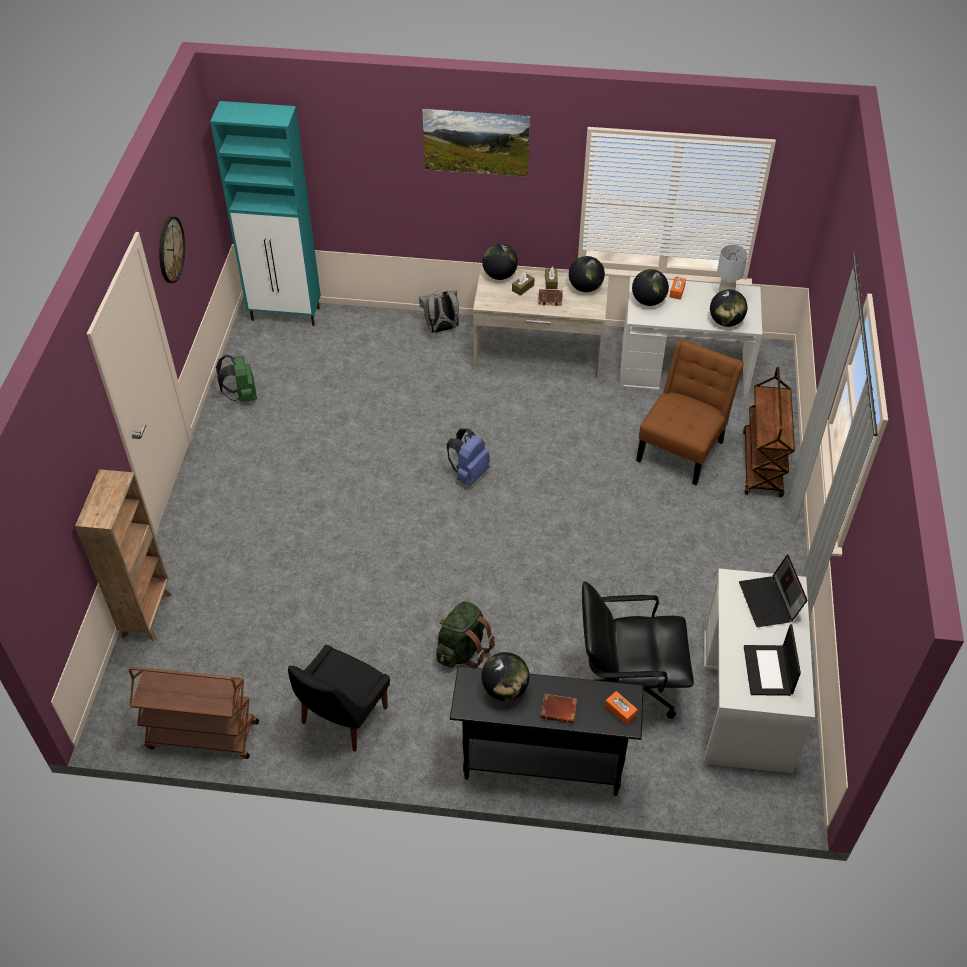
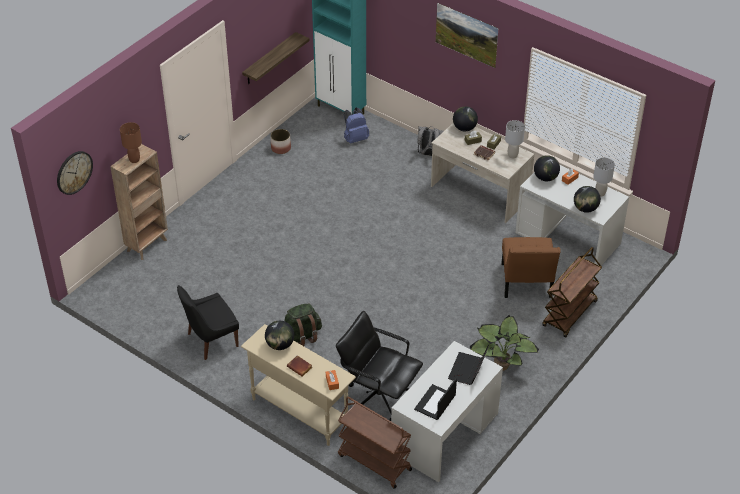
camera: 30 degrees right, 5 degrees down
brown cart [129,667,259,759] -> brown cart moved to [338,397,412,489]
wall clock [159,216,185,283] -> wall clock moved to [57,151,93,195]
green backpack [216,355,257,402] -> planter [270,129,291,154]
blue backpack [446,429,490,485] -> blue backpack moved to [344,107,369,144]
black console table [450,666,644,796] -> beige console table [241,324,356,446]
globe [569,256,605,292] -> grey table lamp [505,120,525,158]
brown chair [636,339,744,485] -> brown chair turned 120 degrees clockwise [501,237,561,298]
none -> brown table lamp [120,122,142,163]
none -> shelf [242,32,309,84]
none -> potted plant [470,315,539,371]

